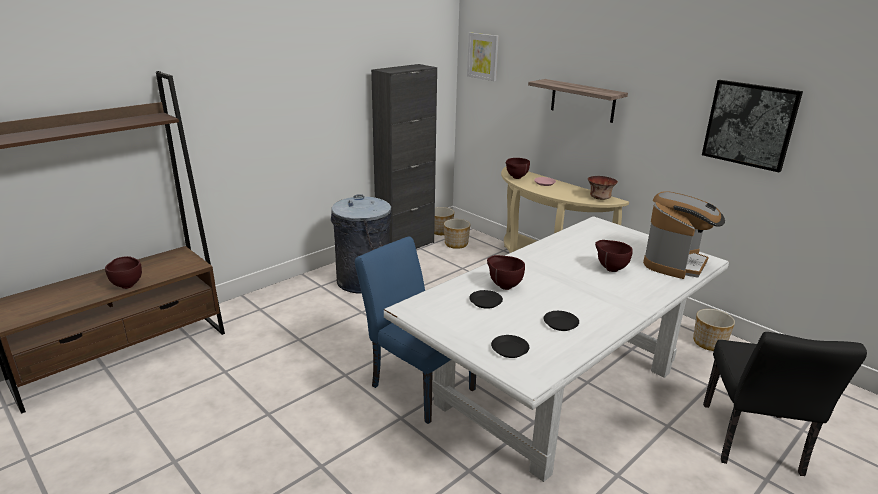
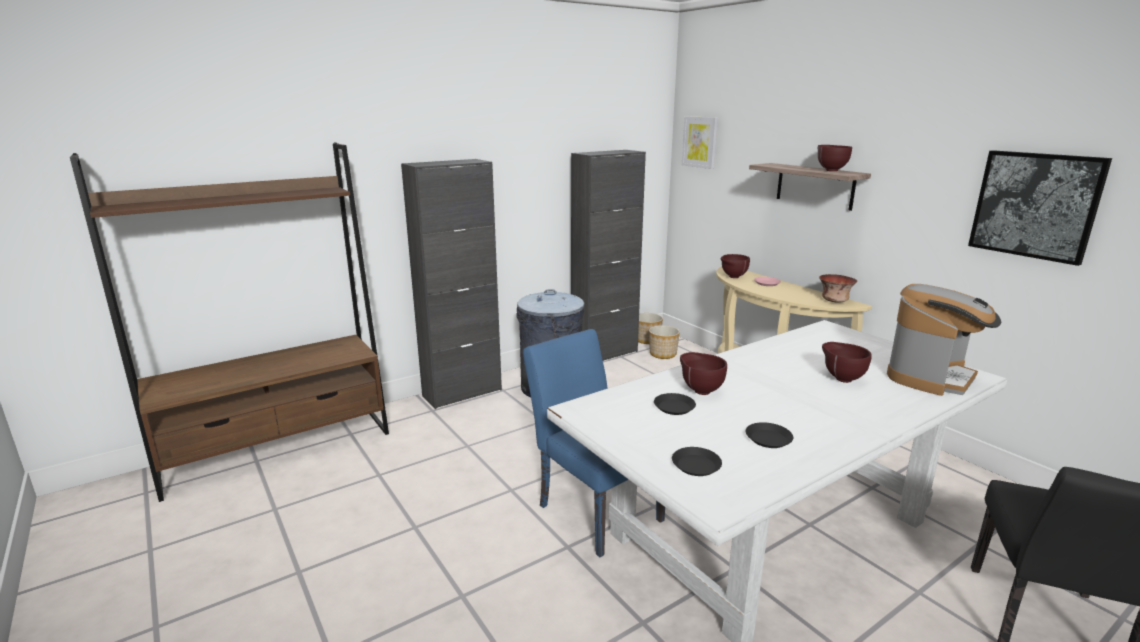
camera: 10 degrees right, 5 degrees down
brown bowl [105,256,142,289] -> brown bowl moved to [818,145,852,171]
planter [693,309,735,351] -> none
none -> black cabinet [401,159,502,409]

